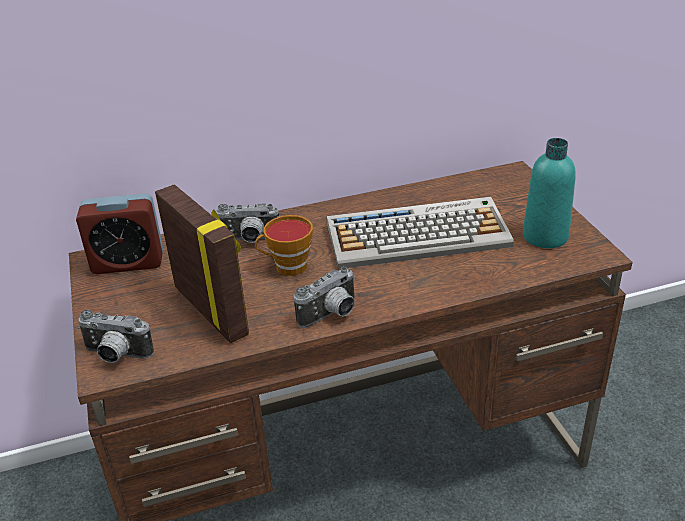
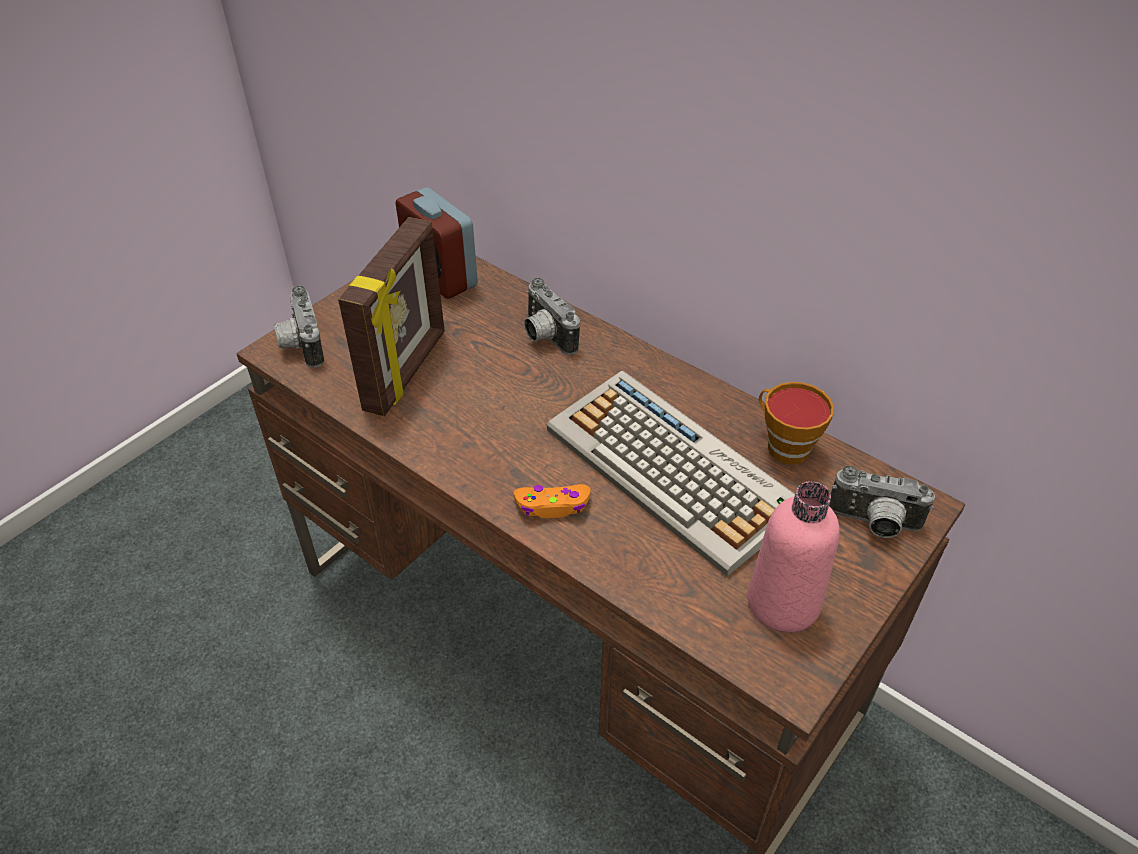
camera: 55 degrees right, 10 degrees up
cup [255,215,313,276] -> cup moved to [759,382,834,465]
camera [294,267,355,328] -> camera moved to [829,466,935,538]
turquoise bottle [523,138,576,248] -> pink bottle [748,481,840,633]
none -> orange game controller [514,484,590,518]

